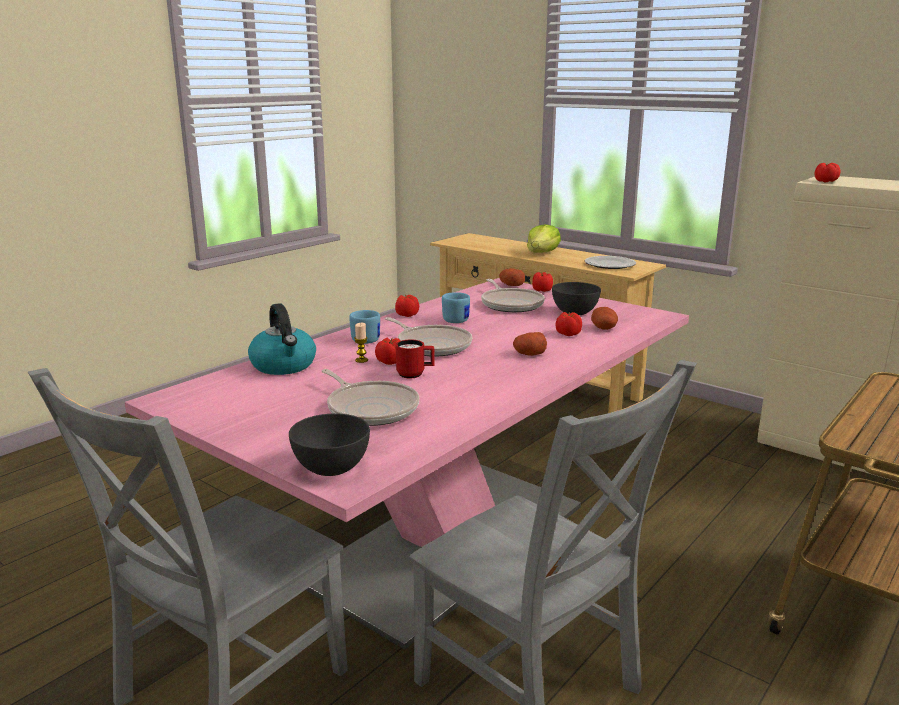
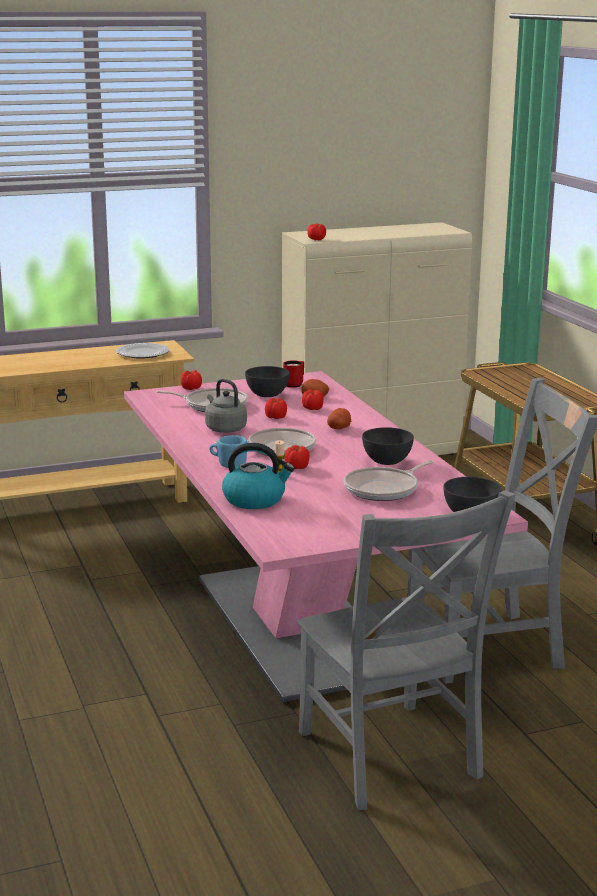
camera: 60 degrees left, 0 degrees up
frying pan [321,369,419,426] -> frying pan turned 150 degrees clockwise [344,460,434,501]
tomato [395,295,419,317] -> tomato moved to [265,398,287,419]
red mug [396,340,434,379] -> red mug moved to [283,360,304,388]
blue mug [442,292,470,323] -> grey kettle [205,379,247,433]
potato [499,268,525,286] -> none
lettuce [527,224,561,253] -> none
none -> grey bowl [362,427,414,465]

